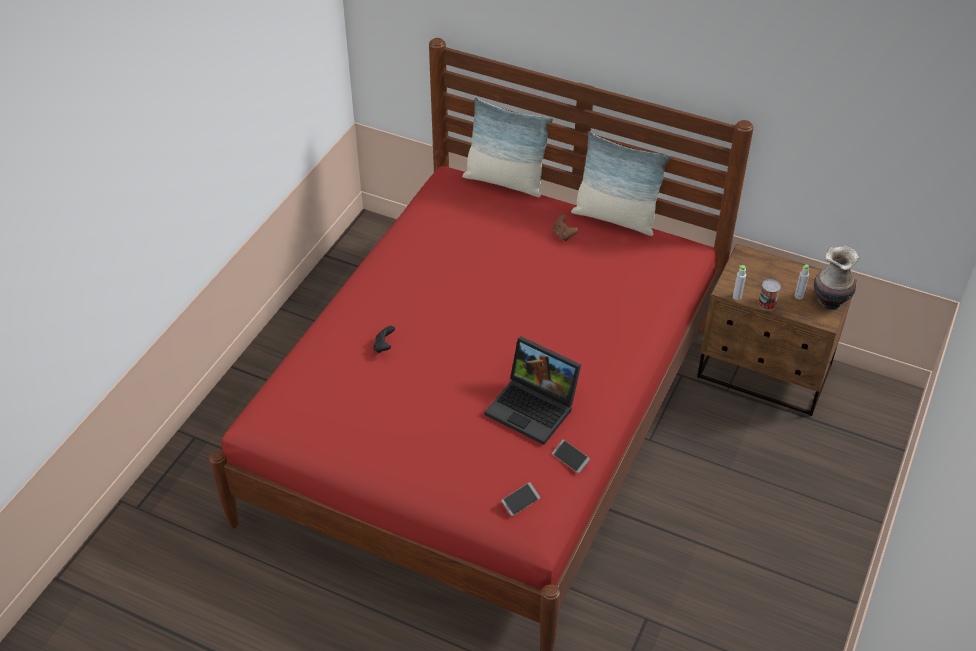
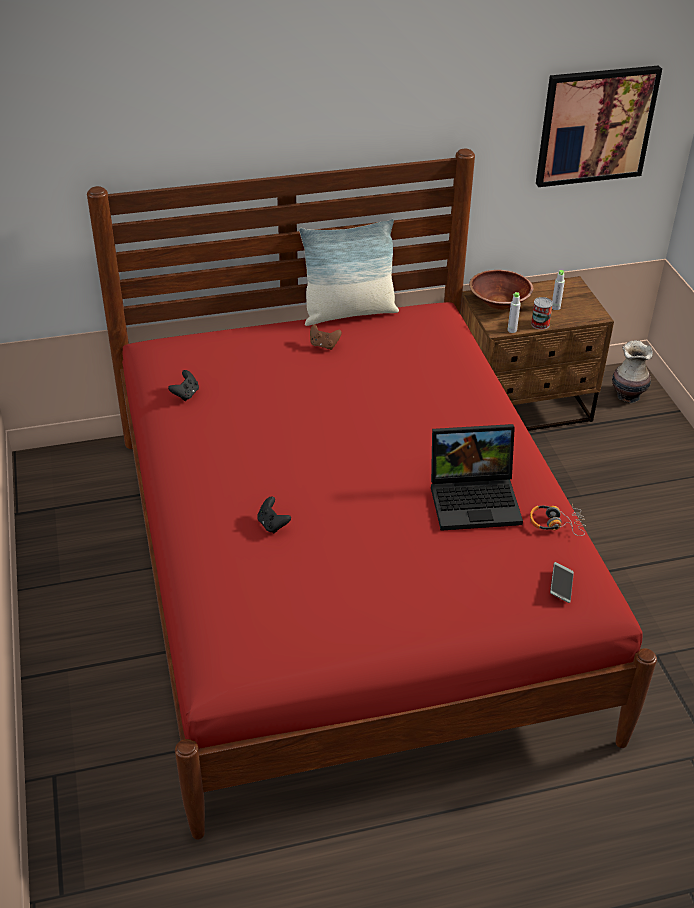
camera: 40 degrees left, 5 degrees down
pillow [462,97,553,197] -> none
phone [552,440,590,473] -> headphones [530,503,586,536]
vase [814,246,860,310] -> vase moved to [612,340,653,403]
none -> black game controller [168,370,199,401]
none -> brown bowl [469,270,533,310]
none -> picture [536,65,662,187]

